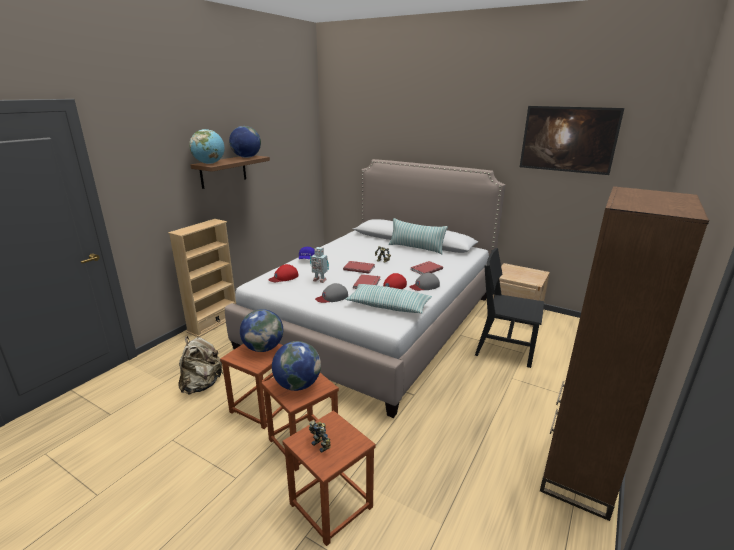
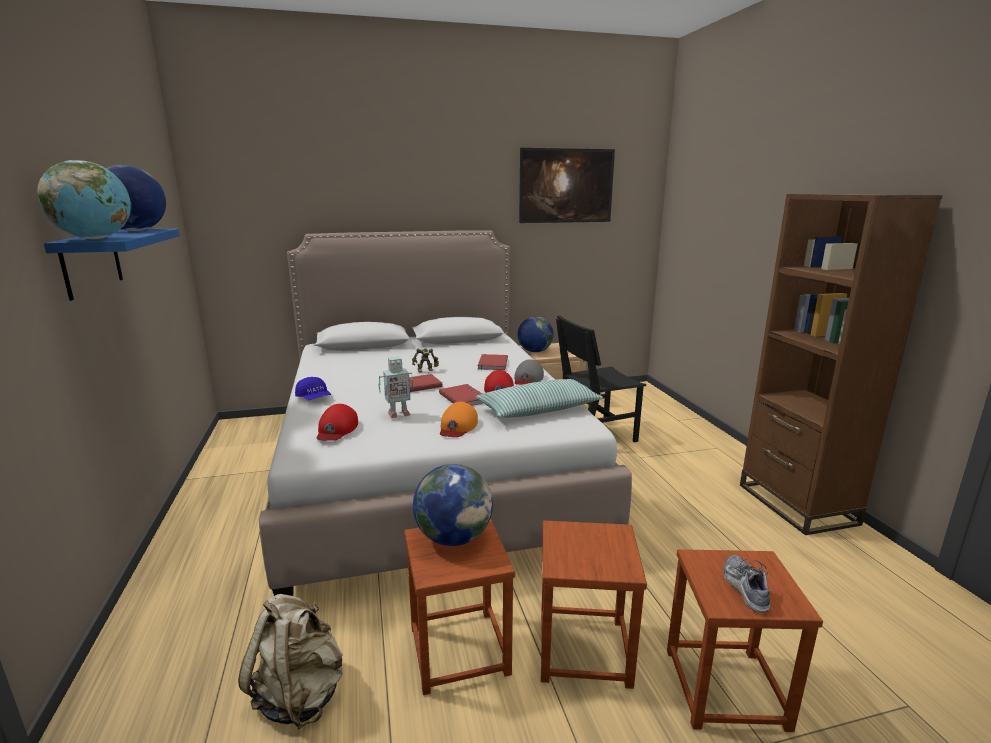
camera: 45 degrees left, 5 degrees down
beige bookcase [168,219,236,337] -> none
brown shelf [191,155,270,189] -> blue shelf [44,229,180,301]
globe [272,341,321,391] -> globe moved to [518,316,554,352]
toy robot [309,421,331,453] -> shoe [723,555,770,613]
grey cap [315,283,348,303] -> orange cap [440,402,478,437]
pillow [389,218,448,254] -> none

